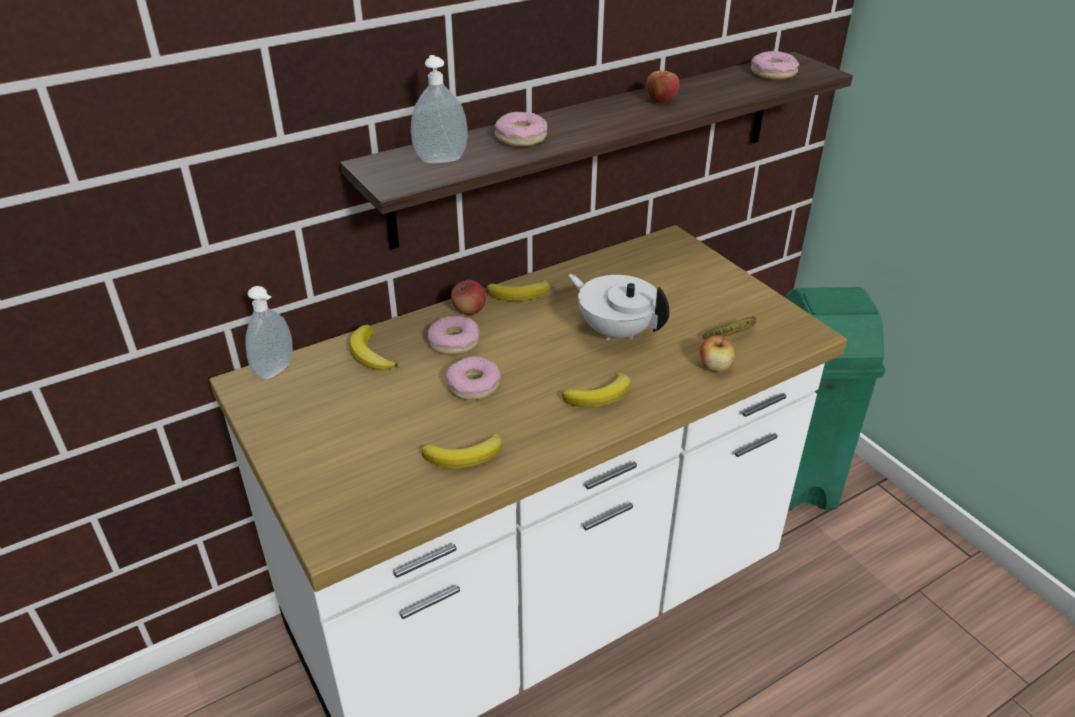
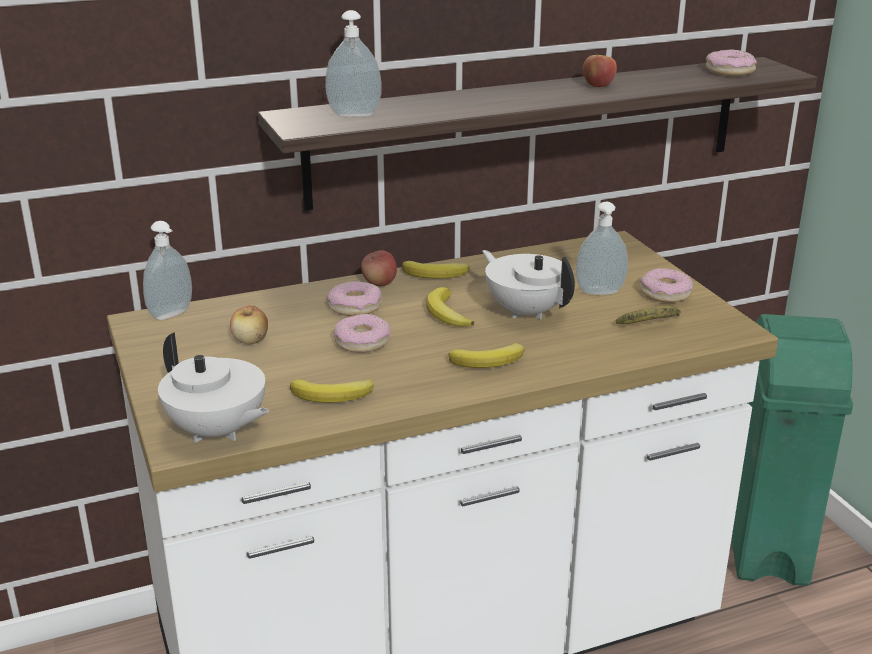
camera: 10 degrees right, 10 degrees down
banana [349,325,398,371] -> banana moved to [426,287,474,327]
donut [494,112,547,147] -> donut moved to [640,268,693,303]
apple [700,335,736,372] -> apple moved to [230,306,268,345]
none -> white teapot [158,332,269,443]
none -> soap dispenser [576,202,628,295]

